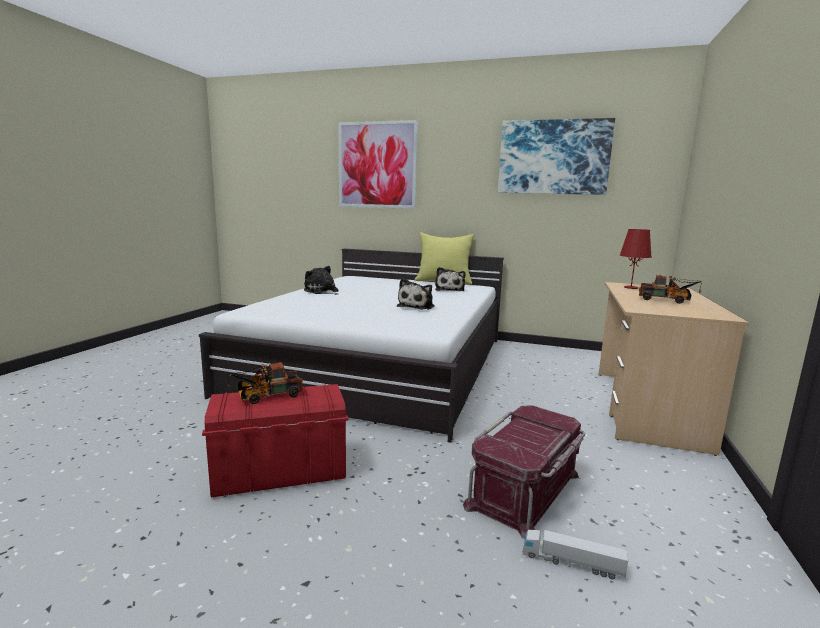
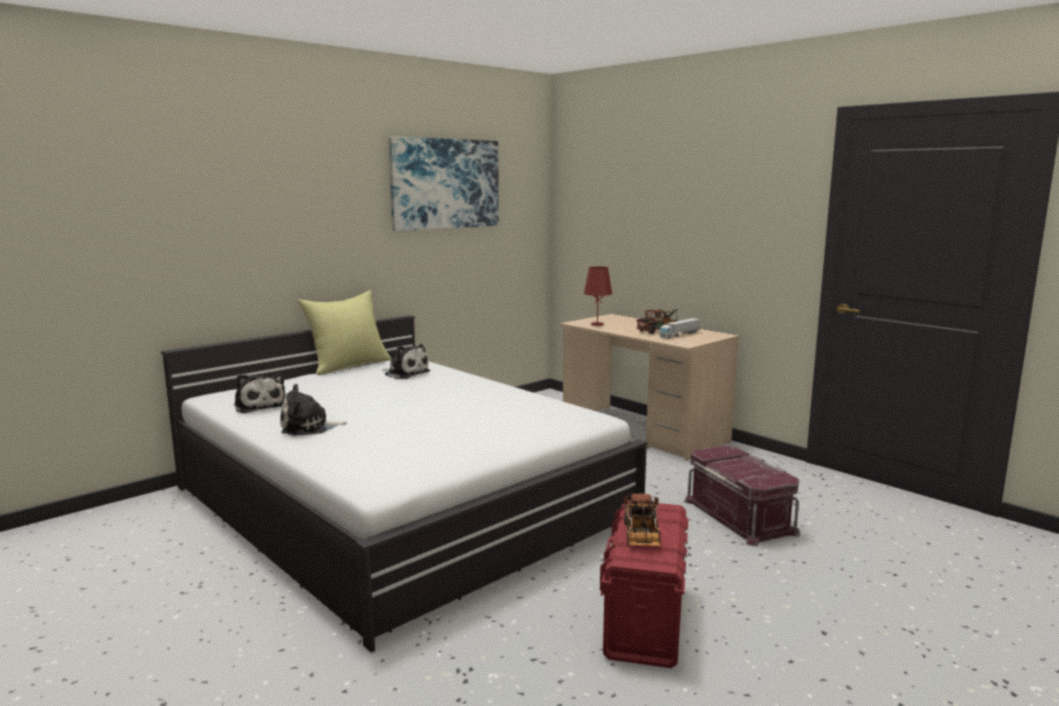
camera: 60 degrees left, 0 degrees up
picture [339,120,418,209] -> none
plush toy [397,279,435,310] -> plush toy moved to [234,373,285,414]
toy truck [523,530,628,580] -> toy truck moved to [659,318,700,339]

